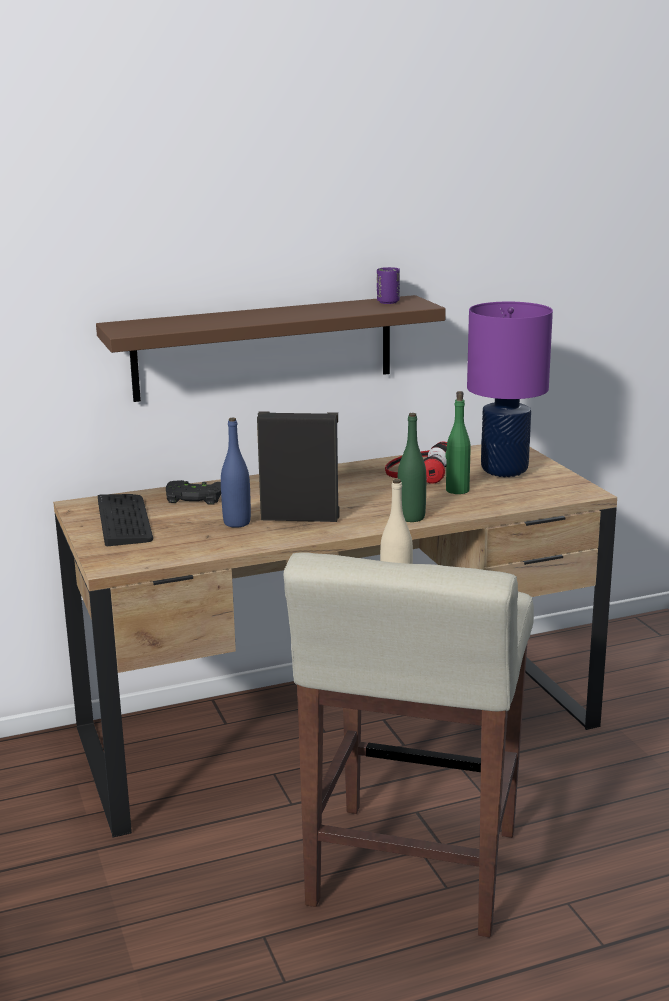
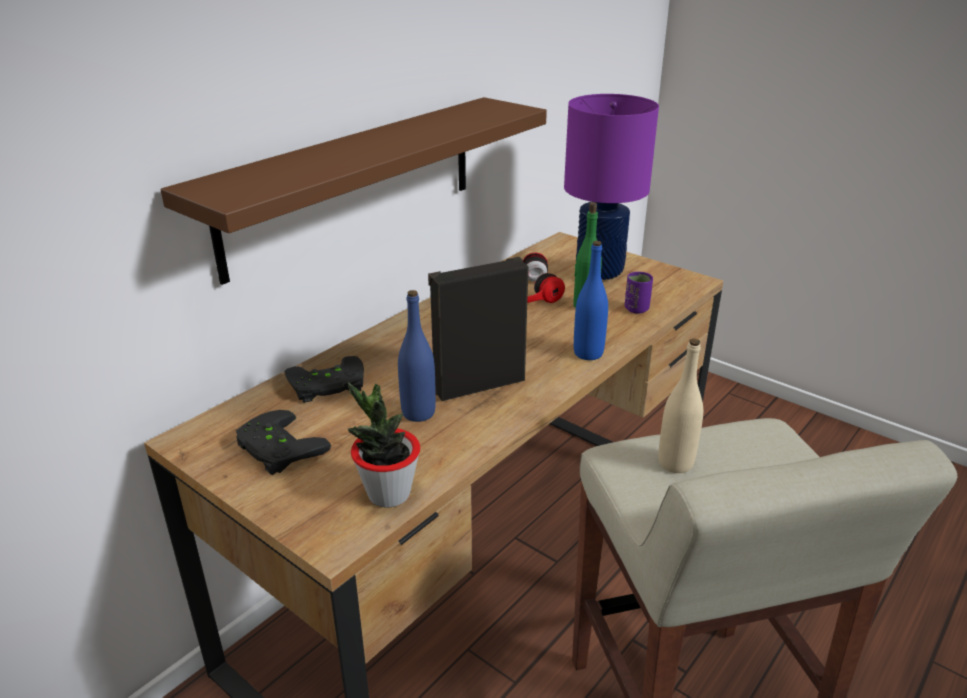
camera: 30 degrees left, 10 degrees up
keyboard [98,494,153,546] -> black game controller [236,410,331,475]
purple cup [377,267,400,304] -> purple cup moved to [625,272,653,314]
green bottle [398,413,426,522] -> blue bottle [574,241,608,360]
none -> potted plant [348,383,420,508]

